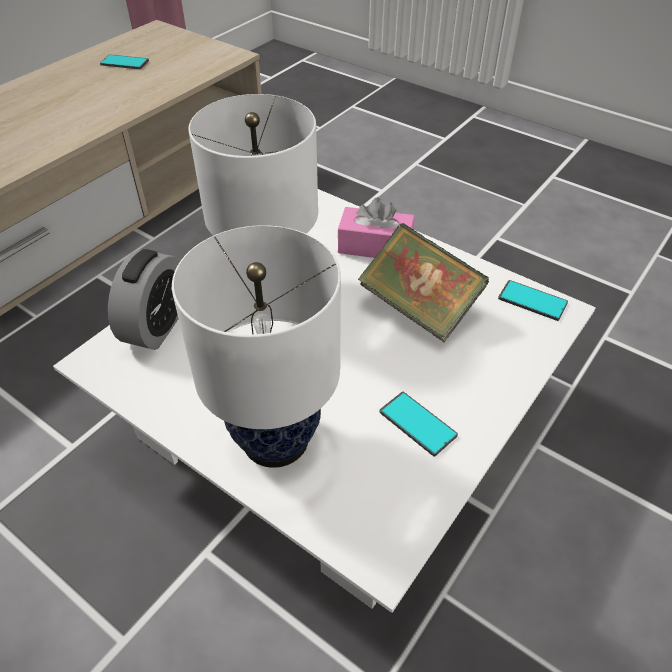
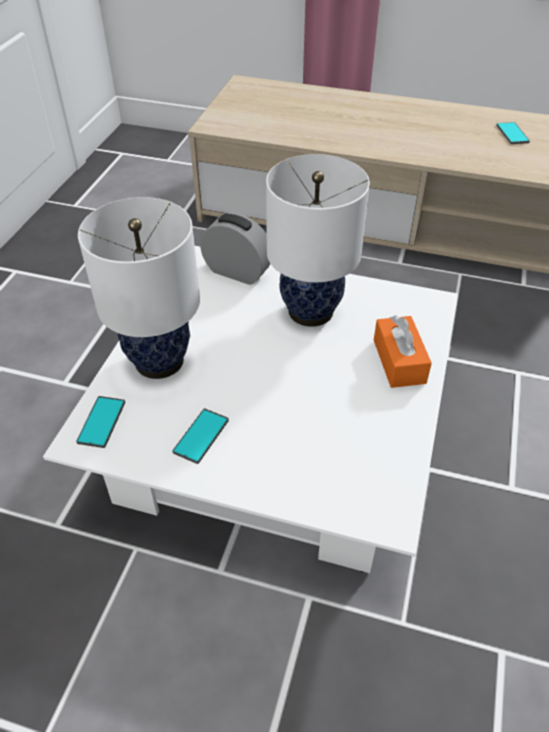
camera: 70 degrees right, 0 degrees up
alarm clock [108,249,180,350] -> alarm clock turned 150 degrees counterclockwise [200,213,270,285]
pink tissue box [338,197,415,258] -> orange tissue box [374,315,432,388]
book [358,223,489,343] -> none
phone [498,280,568,321] -> phone moved to [76,396,125,448]

